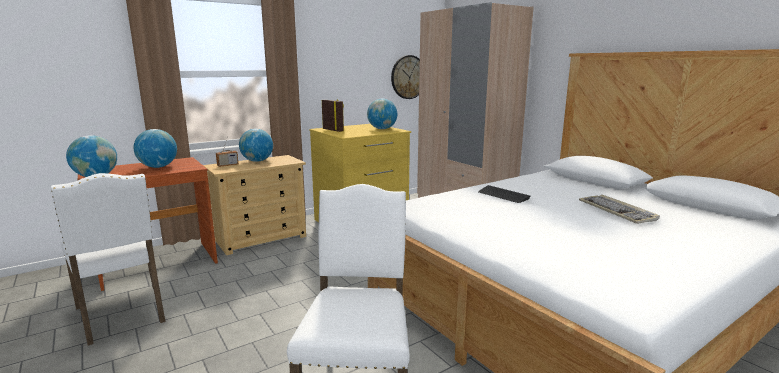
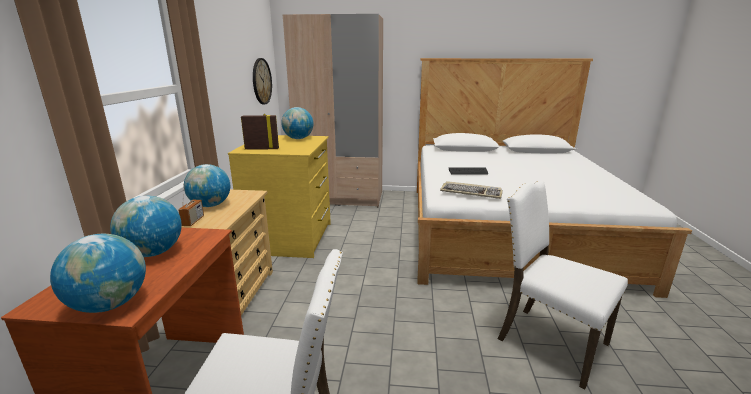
camera: 50 degrees left, 5 degrees up
keyboard [579,195,660,224] -> keyboard moved to [440,181,503,199]

